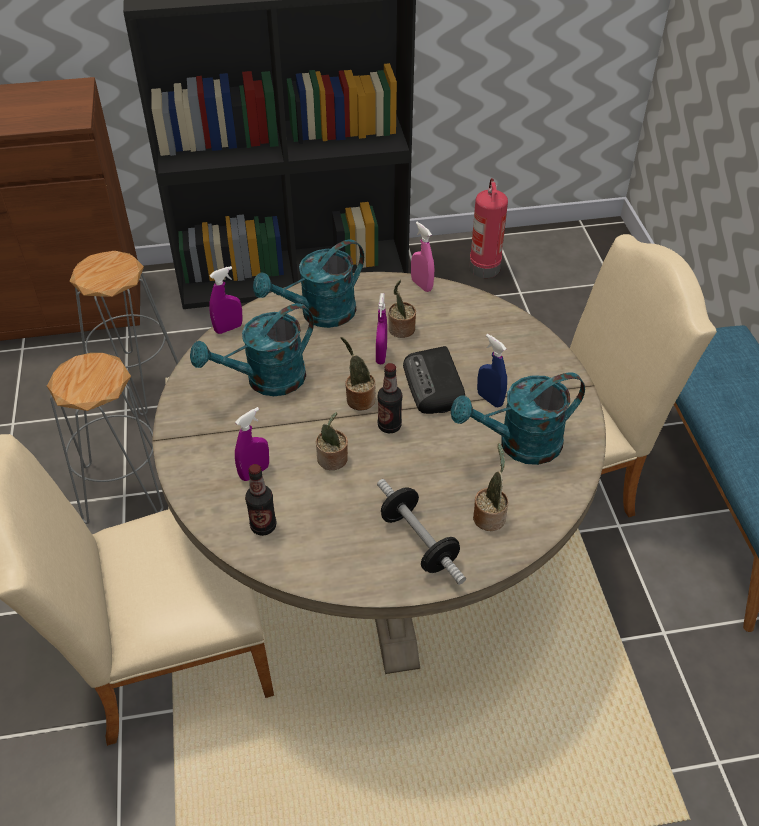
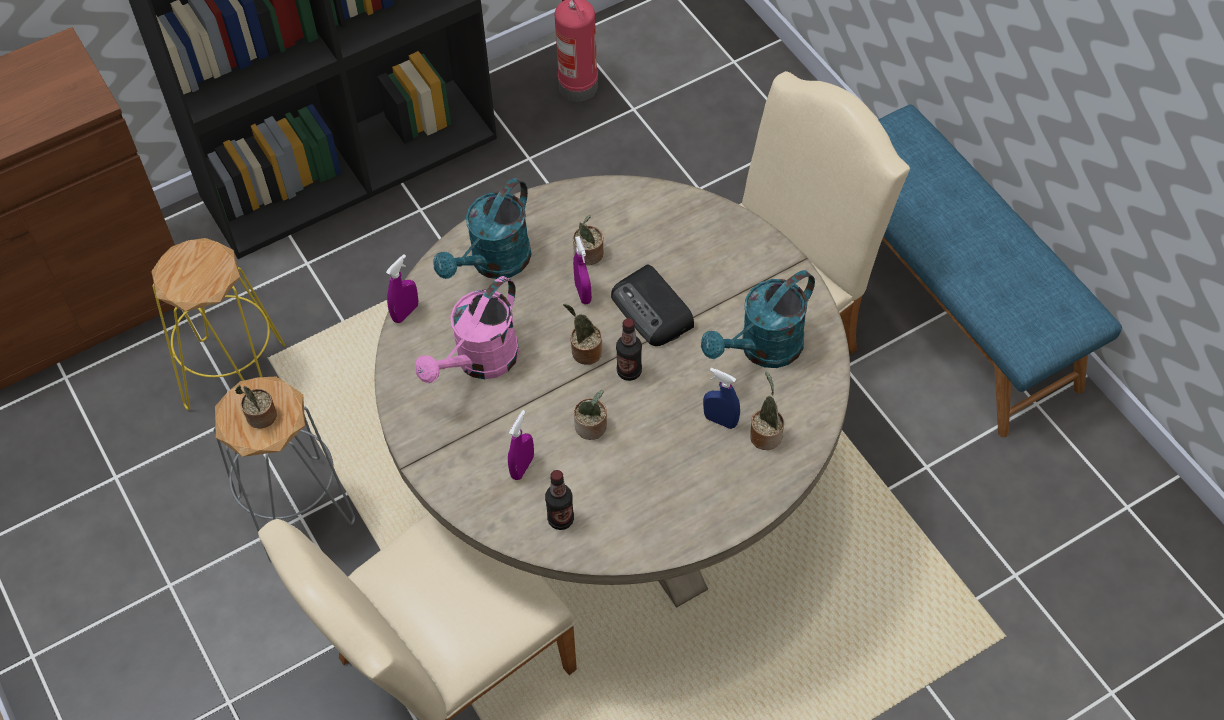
camera: 20 degrees left, 10 degrees up
grey stool [69,251,179,415] -> yellow stool [151,238,286,410]
turquoise watering can [190,303,314,396] -> pink watering can [415,276,519,383]
dumbbell [377,479,466,585] -> none
pink spray bottle [411,222,434,292] -> none
blue spray bottle [477,334,507,407] -> blue spray bottle moved to [703,368,740,429]
none -> potted plant [235,385,277,428]

